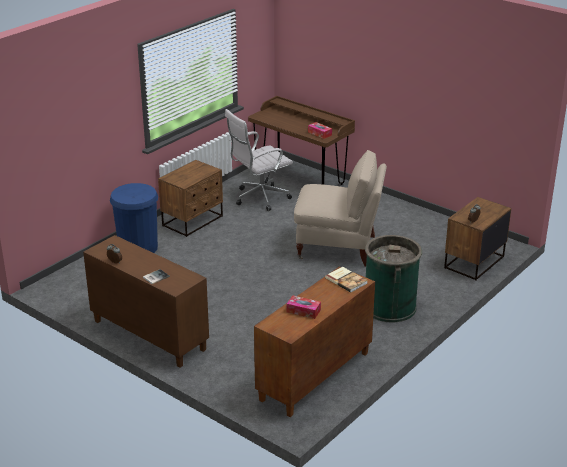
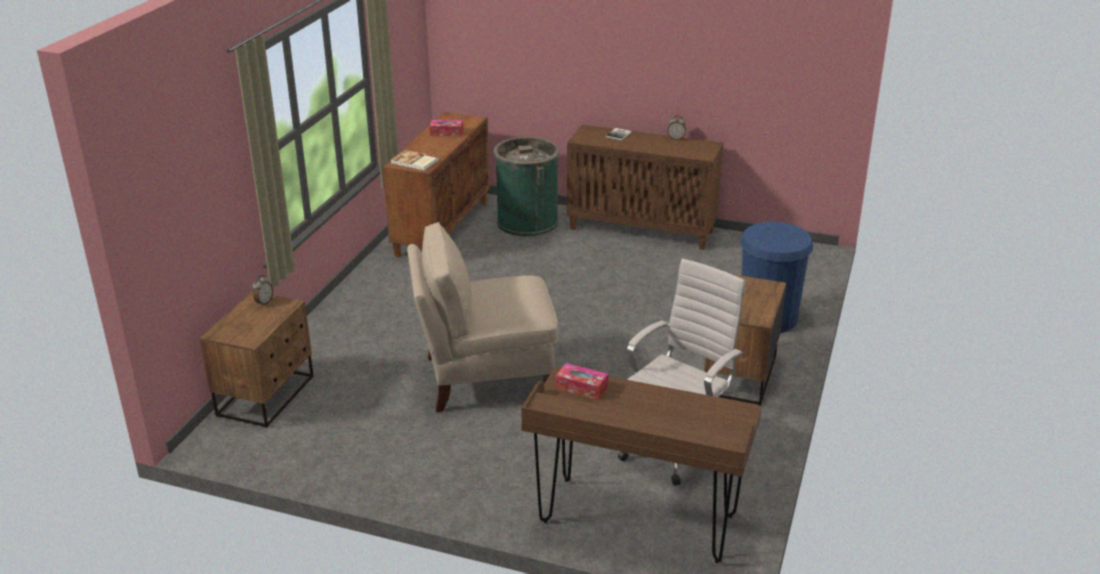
camera: 160 degrees right, 0 degrees up
green trash can [365,235,422,323] -> green trash can moved to [494,137,560,237]

